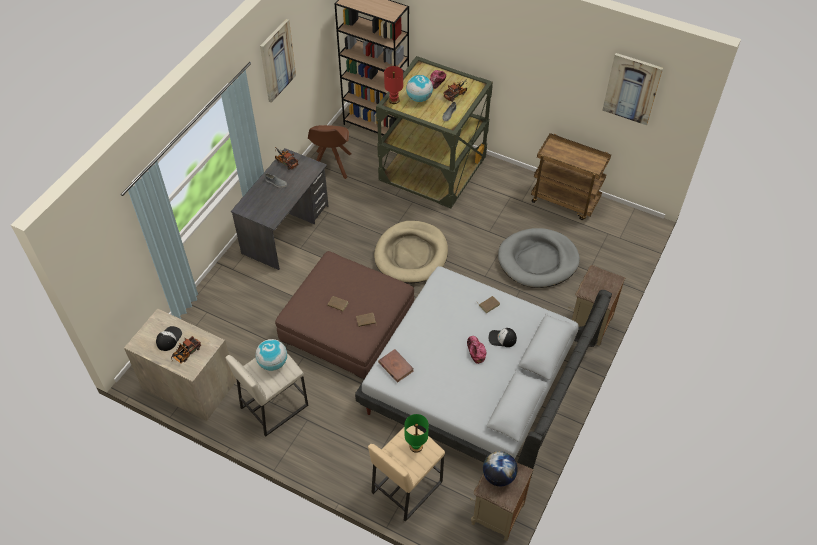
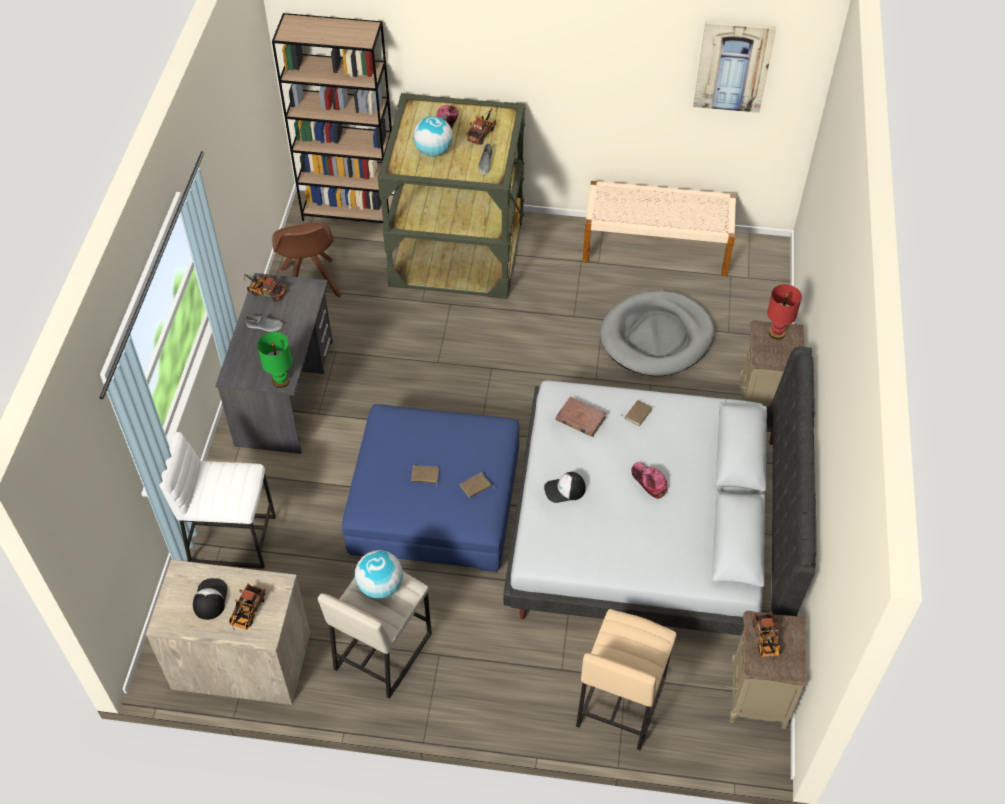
camera: 20 degrees left, 0 degrees up
picture [260,19,296,103] -> none
brown ottoman [275,251,414,379] -> blue ottoman [342,404,519,572]
beige dog bed [374,221,448,284] -> none
brown book [378,349,414,383] -> brown book moved to [556,397,607,437]
red table lamp [384,66,403,104] -> red table lamp moved to [767,284,802,339]
green table lamp [404,414,429,453] -> green table lamp moved to [257,332,292,388]
globe [483,451,518,486] -> toy truck [752,612,781,660]
cap [489,328,517,347] -> cap moved to [544,472,586,503]
brown cart [531,133,611,220] -> beige bench [583,180,736,277]
none -> white stool [159,432,276,569]

